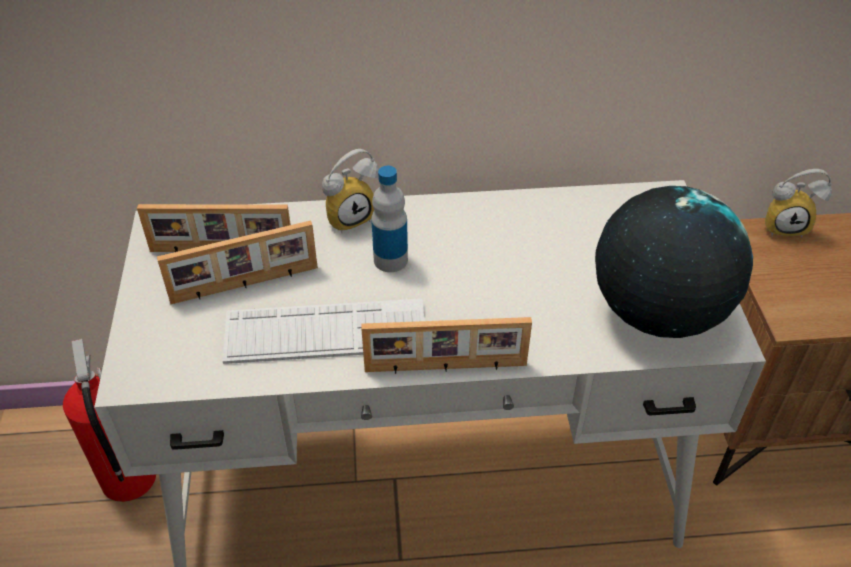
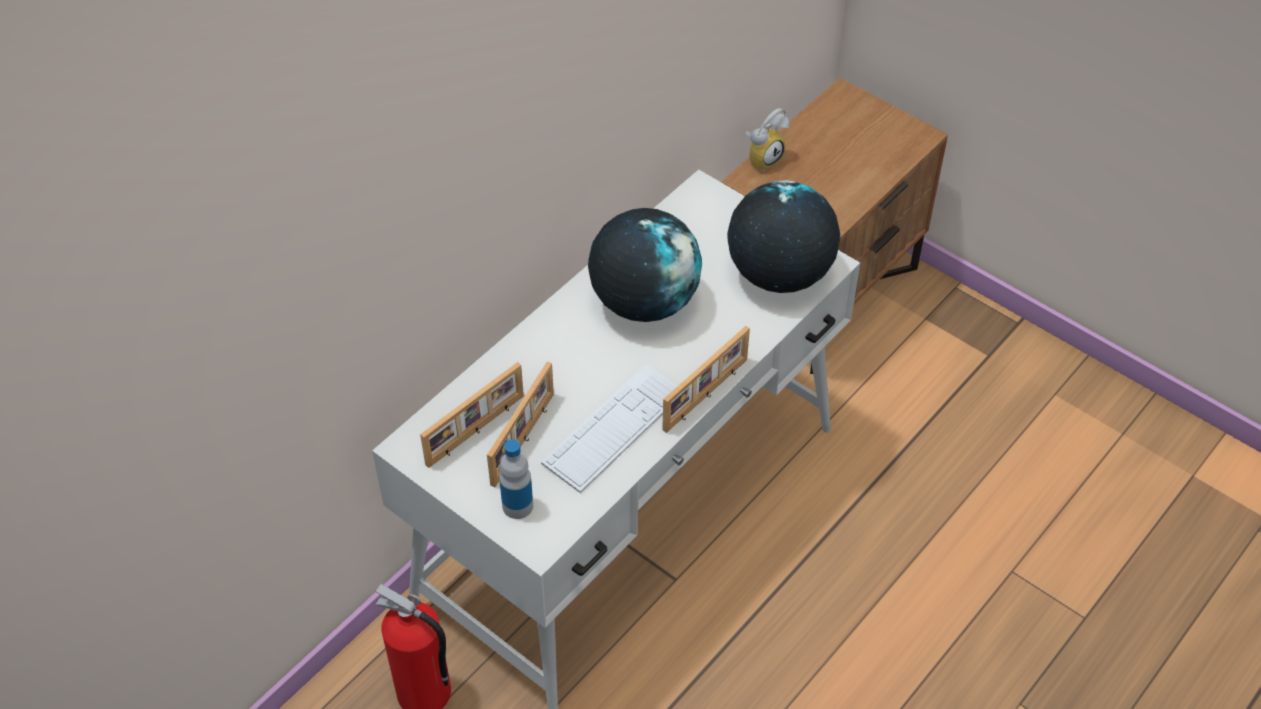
camera: 45 degrees left, 5 degrees up
alarm clock [322,149,379,233] -> none
bottle [371,166,408,272] -> bottle moved to [499,439,533,519]
none -> globe [588,208,702,322]

